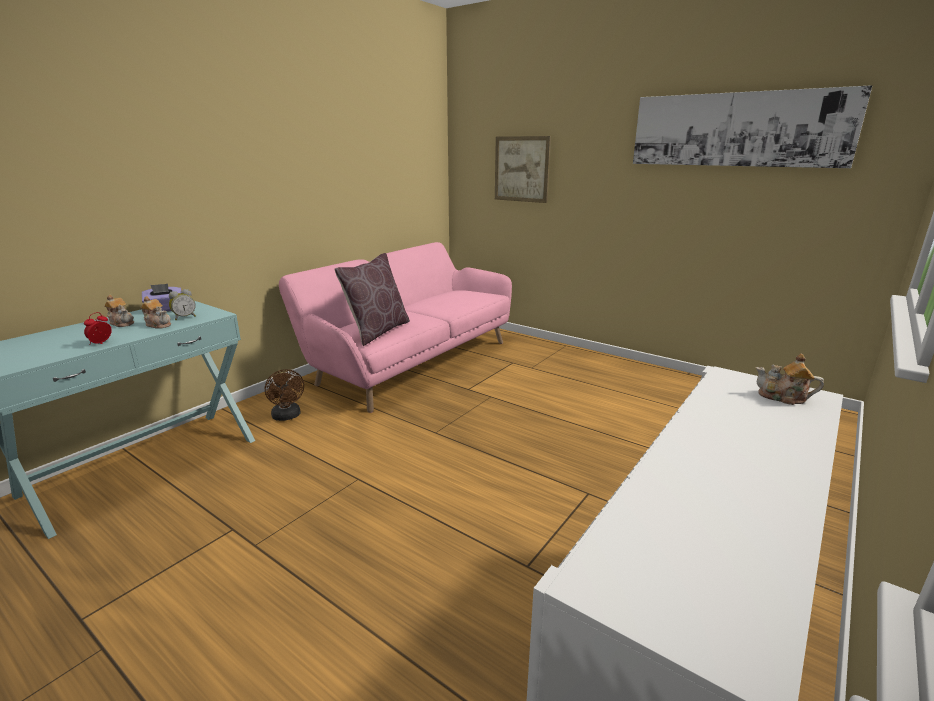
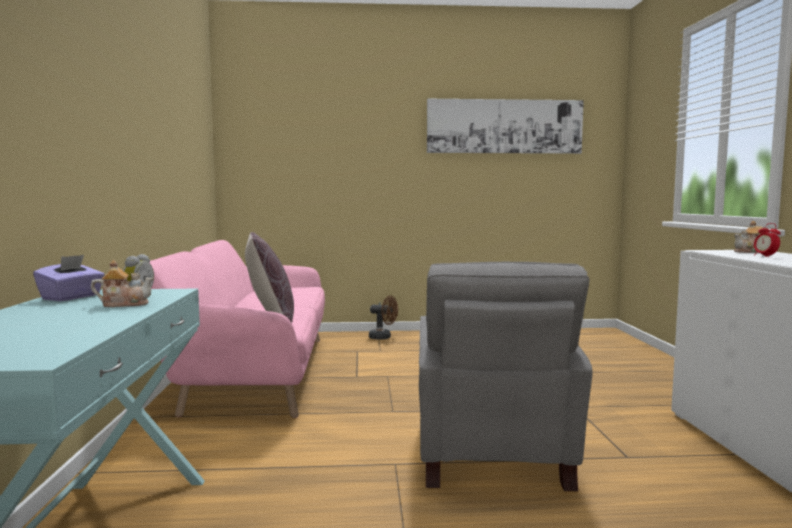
camera: 40 degrees left, 15 degrees down
alarm clock [84,312,112,345] -> alarm clock moved to [754,223,781,257]
teapot [104,295,134,327] -> none
brown fan [265,369,304,421] -> brown fan moved to [369,296,398,340]
picture [495,136,551,203] -> none
none -> grey armchair [419,261,593,491]

